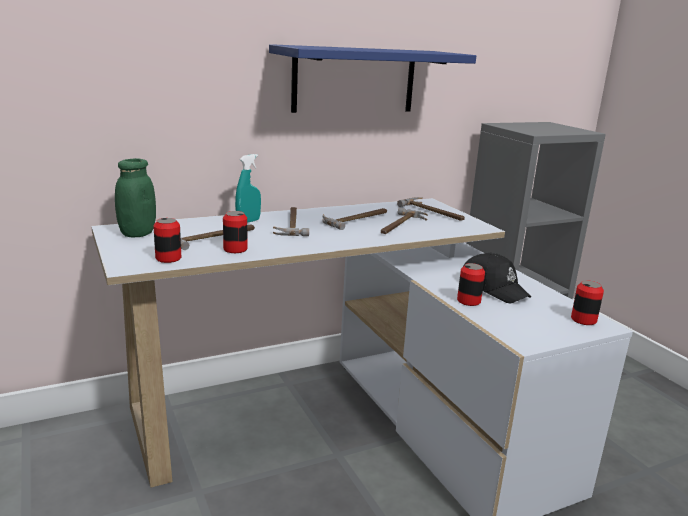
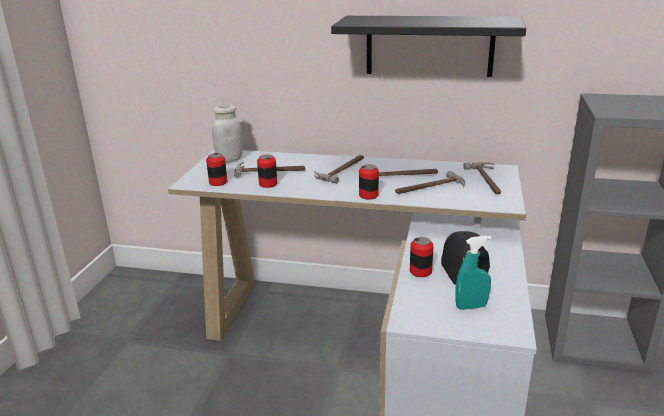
camera: 40 degrees right, 5 degrees up
green jar [115,158,156,237] -> white jar [212,105,243,163]
turquoise spray bottle [235,154,261,223] -> turquoise spray bottle moved to [455,235,492,310]
blue shelf [269,44,476,113] -> black shelf [331,16,526,77]
can [571,280,604,325] -> can moved to [359,164,379,200]

